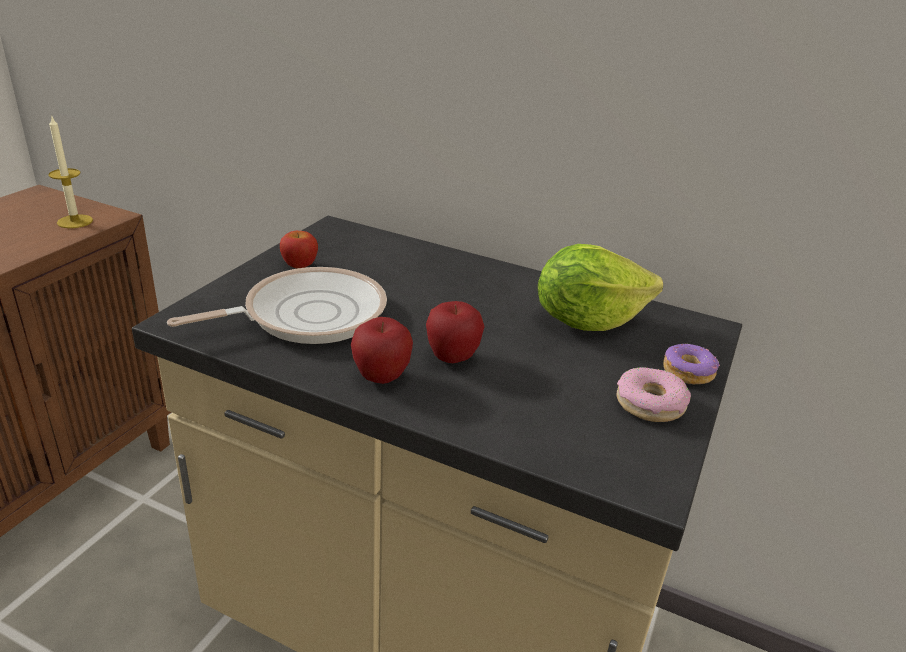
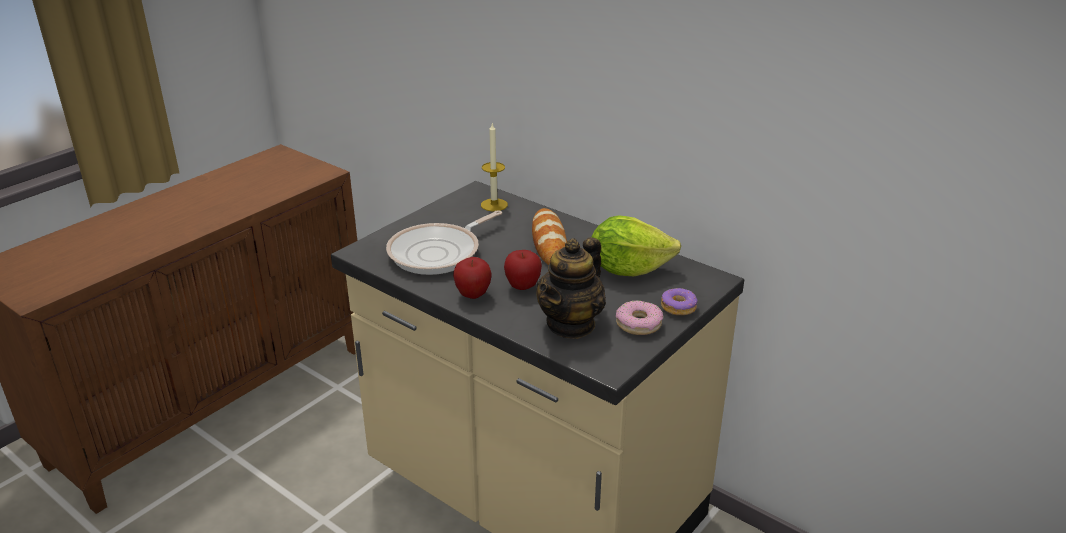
camera: 15 degrees right, 0 degrees up
candle [48,115,93,228] -> candle moved to [481,124,508,211]
frying pan [167,267,387,344] -> frying pan turned 150 degrees clockwise [386,210,502,275]
apple [280,231,318,268] -> none
none -> bread [532,208,567,265]
none -> teapot [537,237,606,339]

